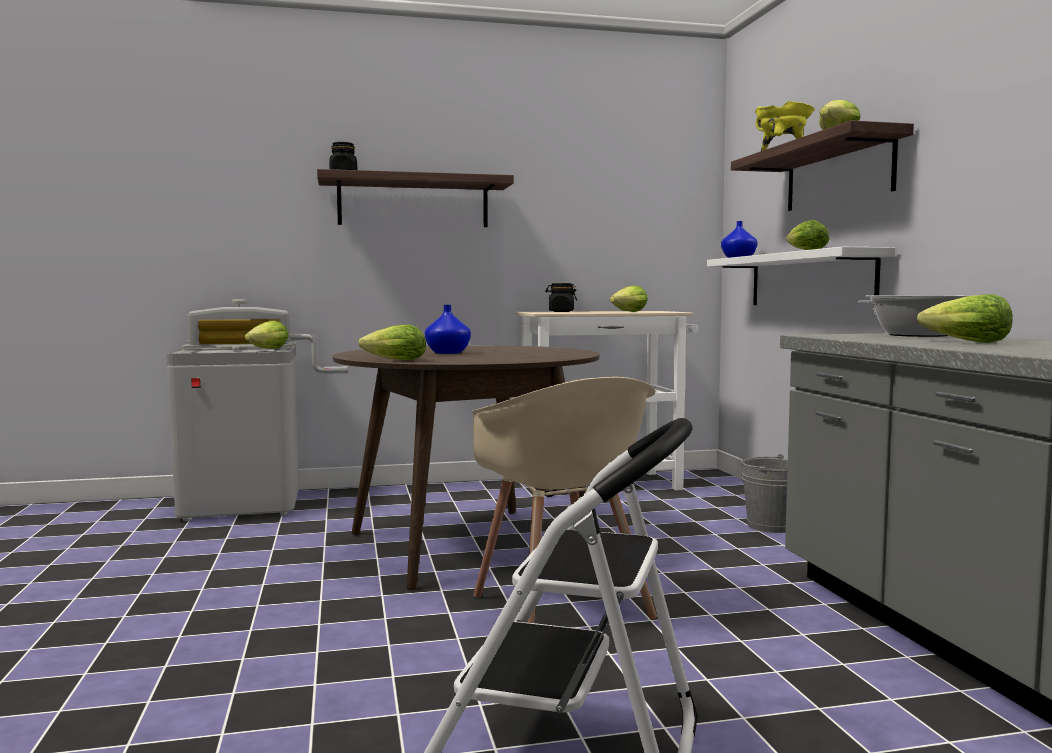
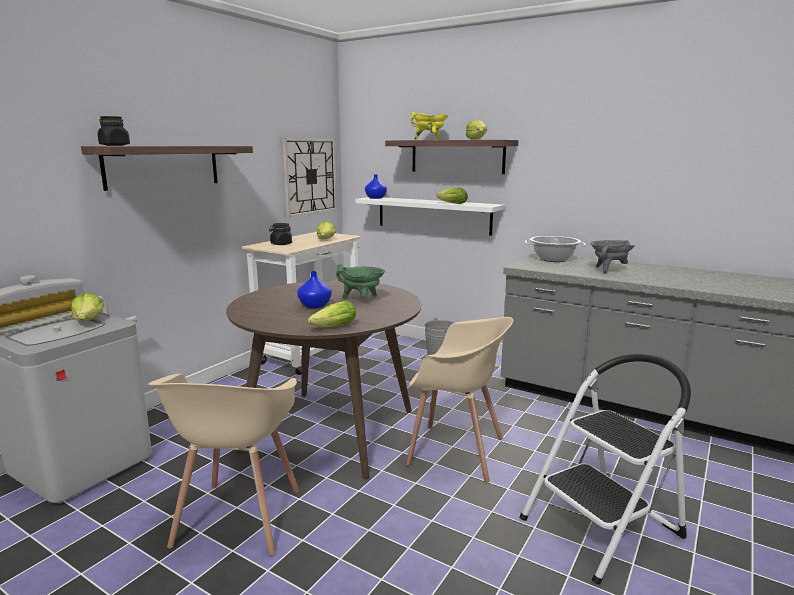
camera: 45 degrees left, 10 degrees up
lettuce [917,294,1013,343] -> grey cooking pot [590,240,635,274]
none -> beige chair [148,374,300,556]
none -> wall clock [282,138,337,218]
none -> green cooking pot [336,264,385,299]

